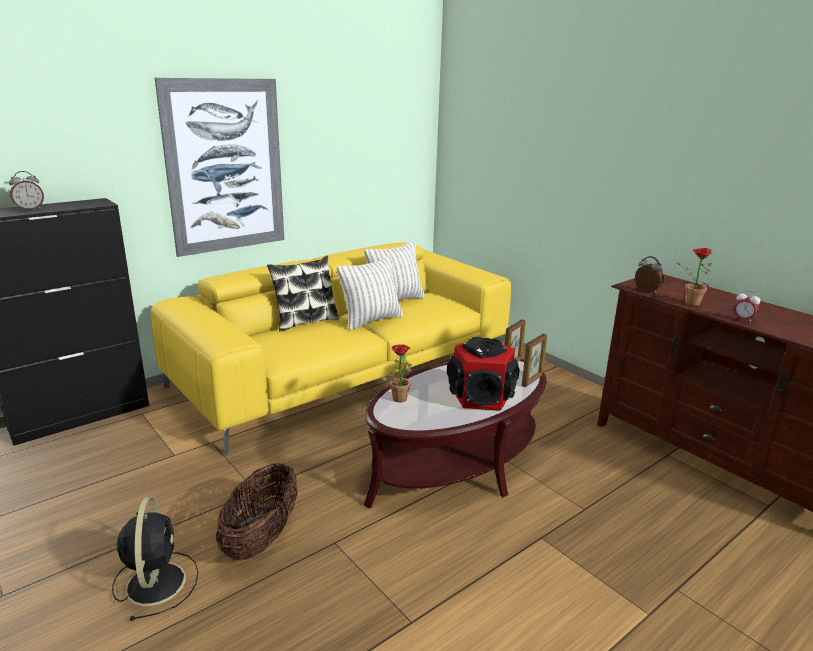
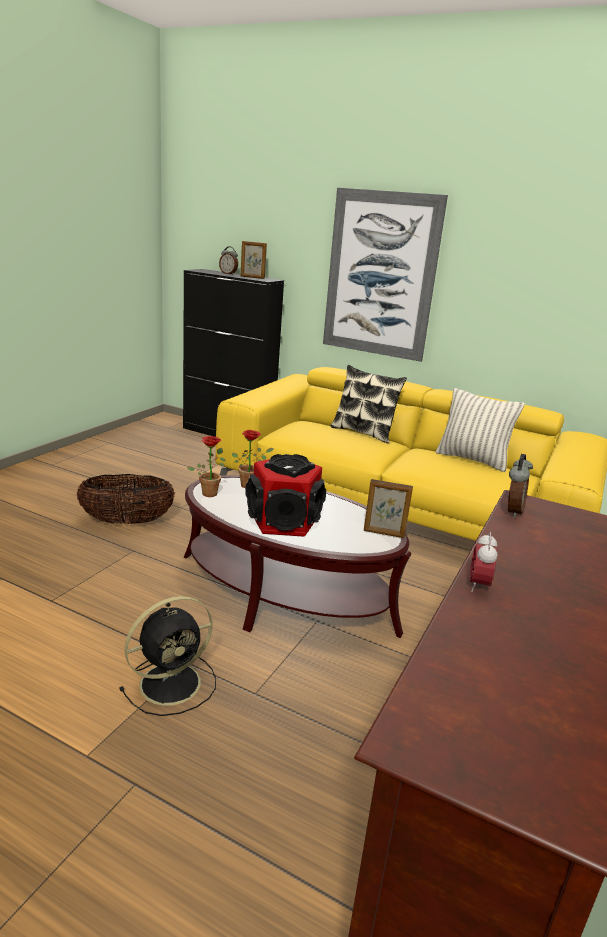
camera: 65 degrees right, 0 degrees up
black fan [112,497,198,621] -> black fan moved to [119,596,216,716]
pillow [337,256,403,330] -> none
picture frame [522,333,547,387] -> picture frame moved to [241,241,267,279]
potted plant [676,248,713,306] -> potted plant moved to [187,436,226,497]

